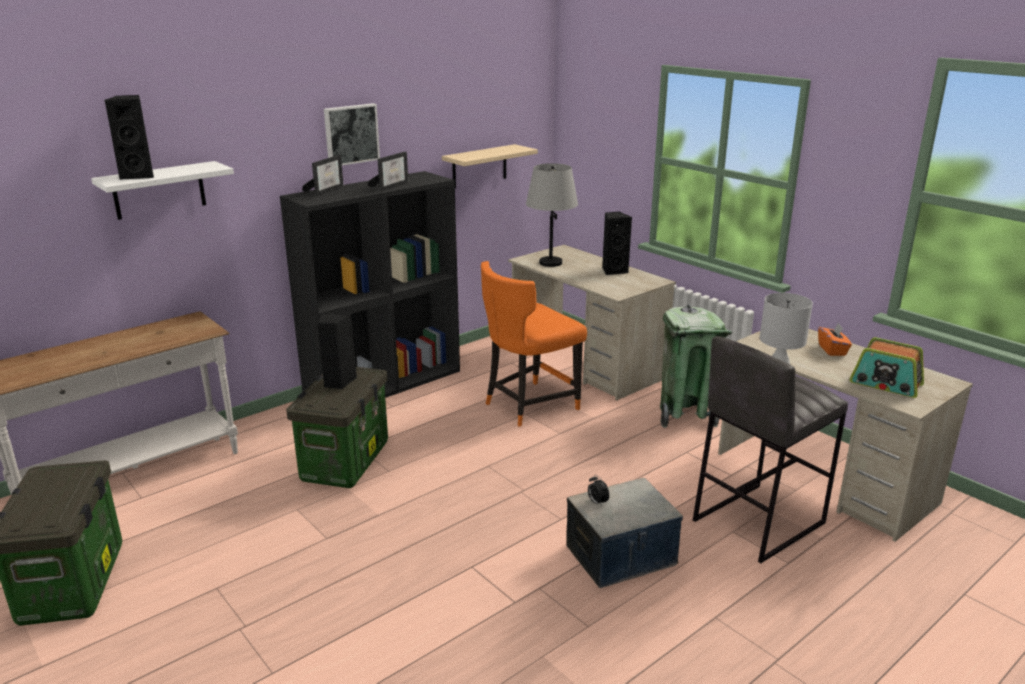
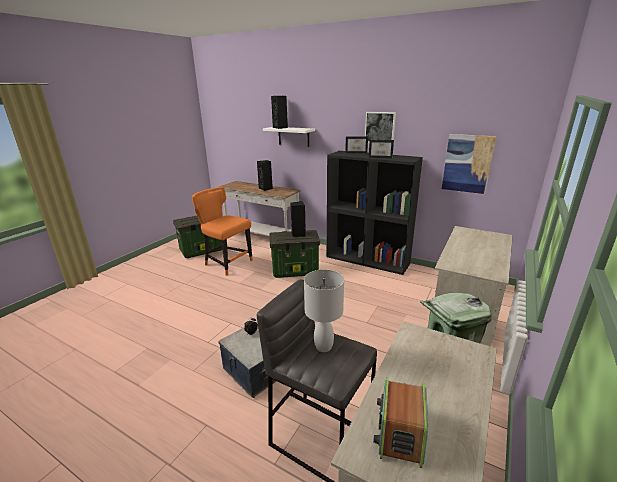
camera: 70 degrees right, 0 degrees up
beige shelf [442,144,538,188] -> picture [442,134,496,194]
orange chair [481,261,587,427] -> orange chair moved to [192,187,253,276]
grey table lamp [526,163,578,267] -> none
black speaker [602,212,632,275] -> black speaker moved to [257,160,273,191]
orange tissue box [818,323,852,356] -> none

